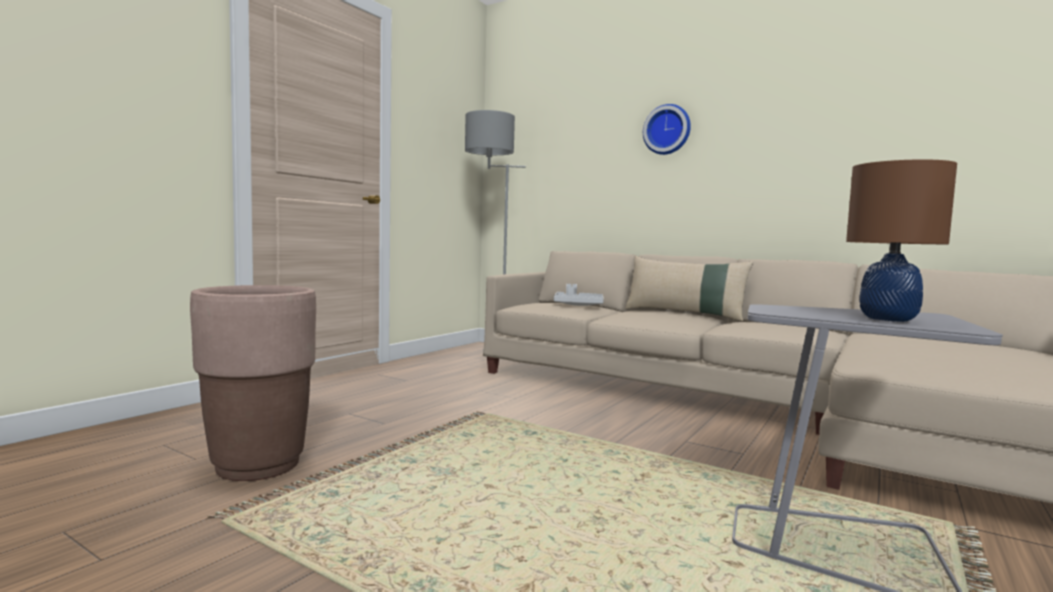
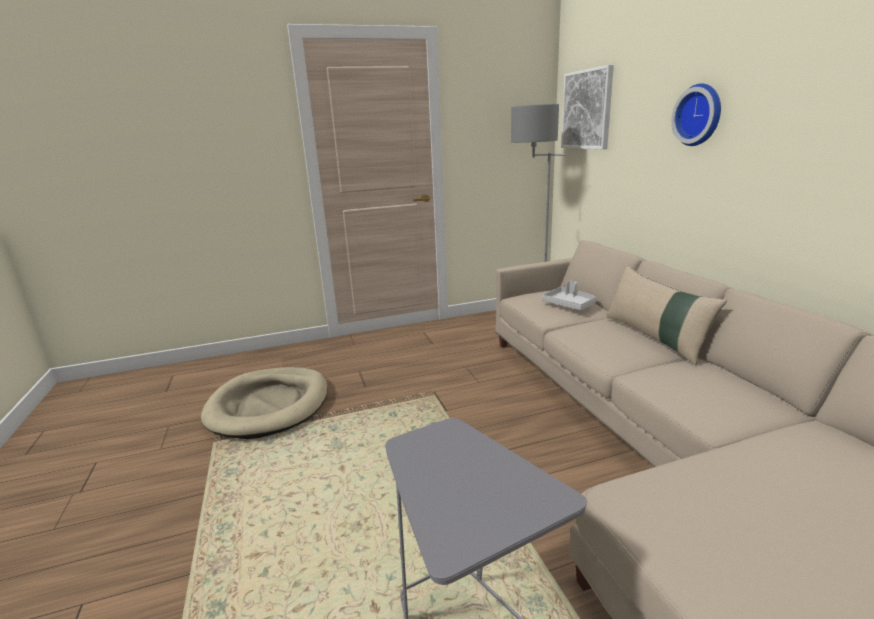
camera: 40 degrees right, 15 degrees up
brown planter [190,285,316,481] -> beige dog bed [201,367,328,439]
brown table lamp [846,159,957,322] -> none
none -> picture [561,65,614,149]

